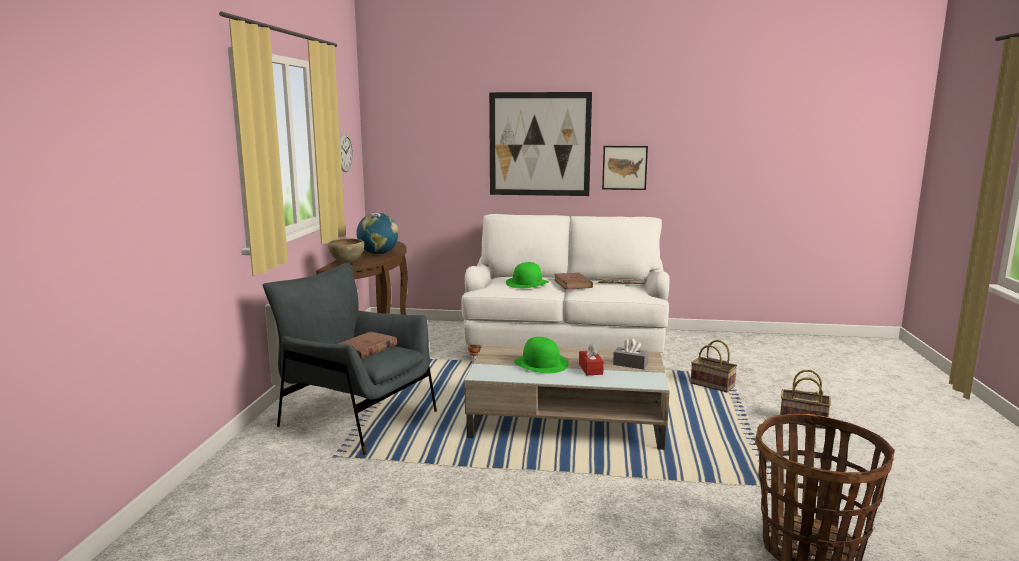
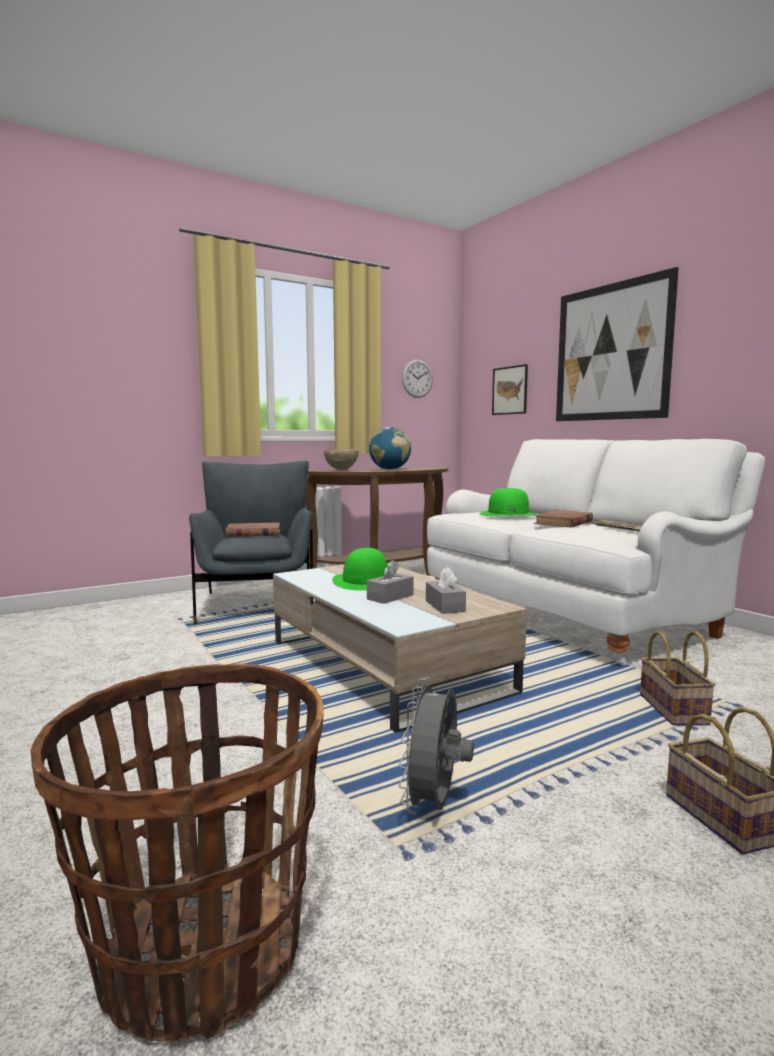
camera: 50 degrees right, 5 degrees down
red tissue box [579,343,604,375] -> grey tissue box [367,560,414,604]
picture [602,146,648,190] -> picture moved to [492,364,528,415]
none -> grey fan [399,678,474,815]

